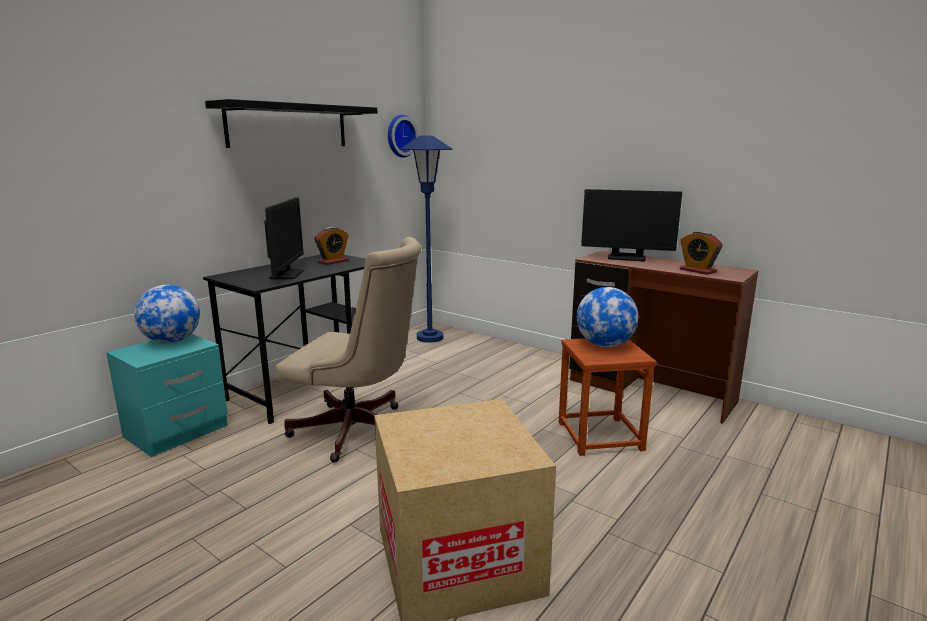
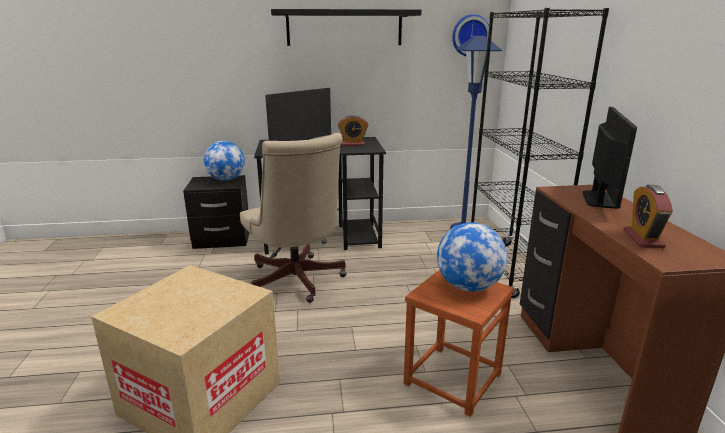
camera: 45 degrees right, 5 degrees up
turquoise nightstand [106,334,228,457] -> black nightstand [183,175,250,249]
monitor [581,189,682,261] -> monitor turned 135 degrees counterclockwise [583,107,637,209]
none -> black bookcase [471,8,609,298]

